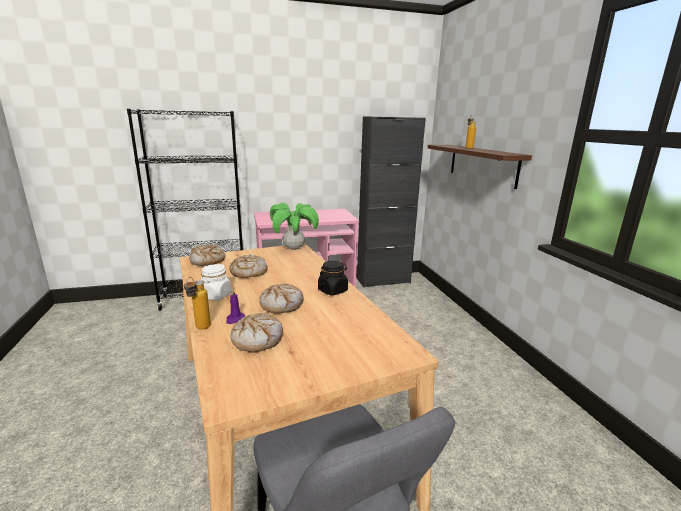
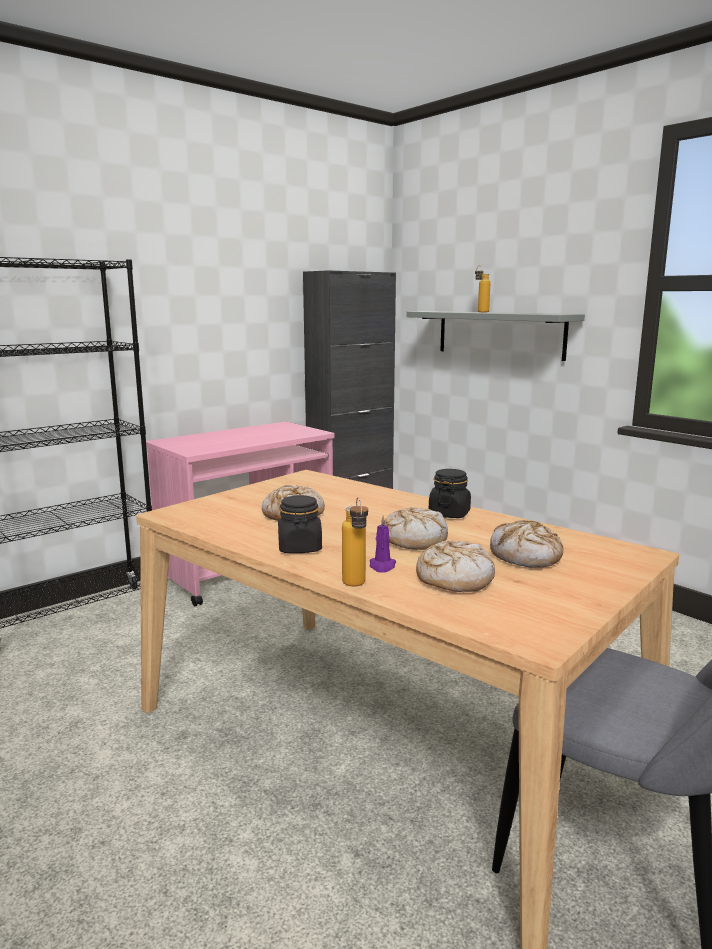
camera: 25 degrees left, 5 degrees down
bread [189,244,225,266] -> bread moved to [490,520,564,568]
white jar [201,264,232,301] -> black jar [278,495,322,553]
potted plant [270,203,319,250] -> none
brown shelf [428,145,532,189] -> grey shelf [406,311,585,361]

